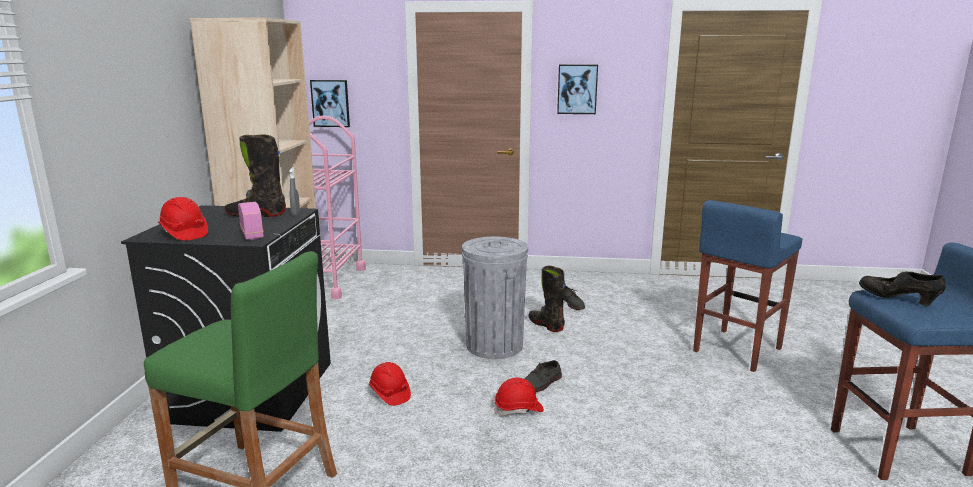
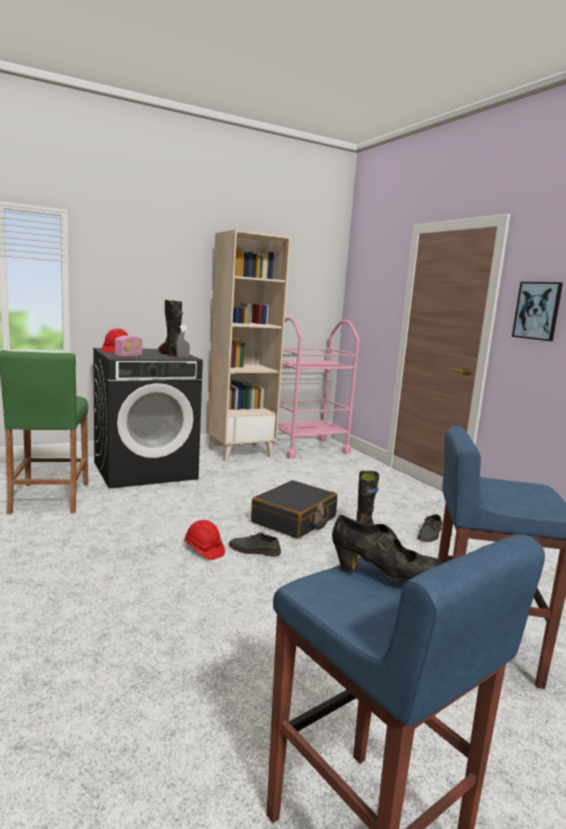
camera: 55 degrees right, 5 degrees down
picture [310,80,350,127] -> none
red hard hat [369,362,411,406] -> none
grey trash can [462,237,528,359] -> black suitcase [251,480,337,539]
black shoe [859,271,946,306] -> black shoe turned 105 degrees clockwise [332,515,443,583]

